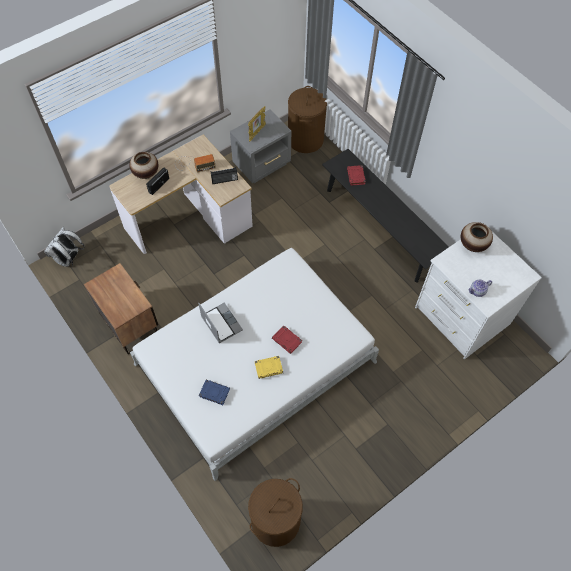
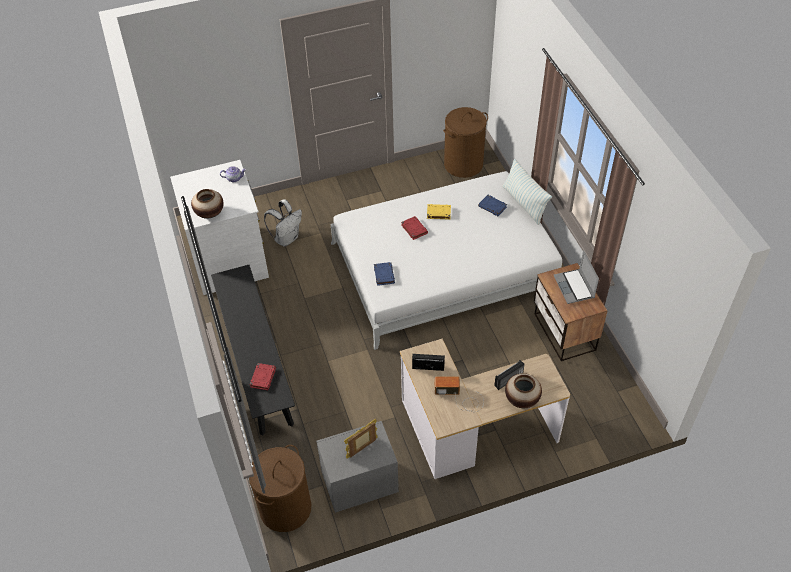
camera: 160 degrees left, 10 degrees down
white backpack [44,227,84,267] -> white backpack moved to [264,199,302,247]
laptop [198,303,243,344] -> laptop moved to [554,250,599,304]
none -> blue book [374,262,395,286]
none -> pillow [502,159,552,225]

